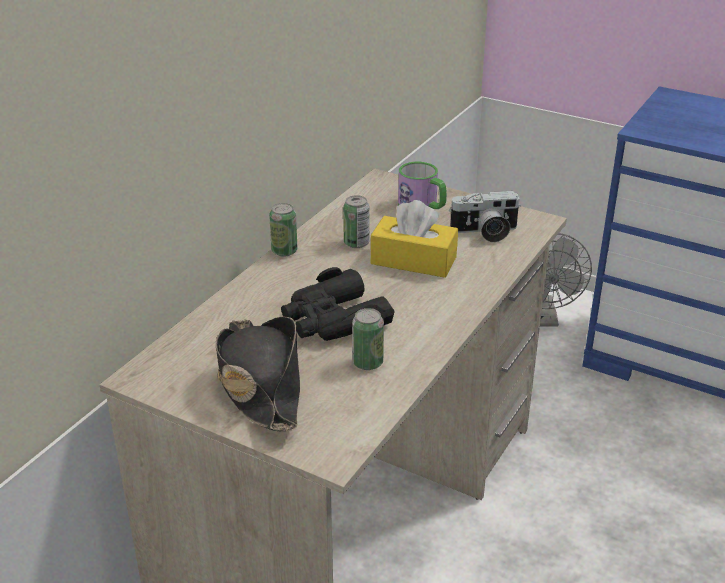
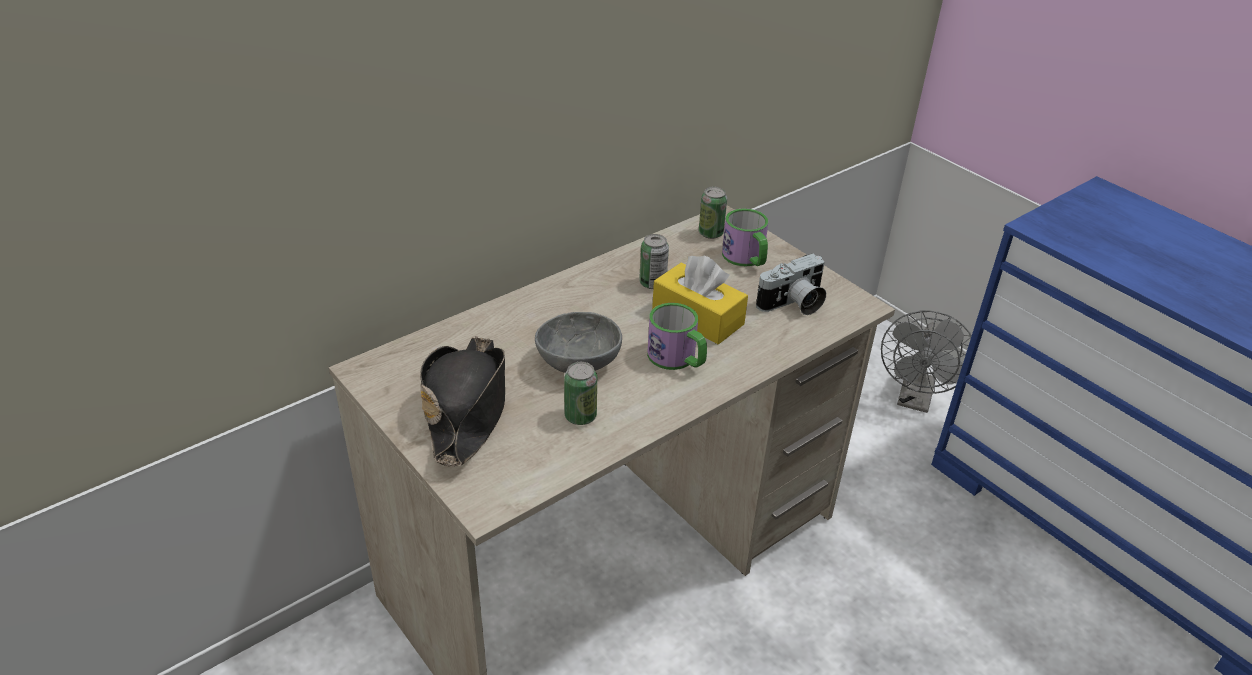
camera: 20 degrees right, 5 degrees up
can [269,203,297,257] -> can moved to [699,187,727,239]
black binoculars [281,267,395,341] -> grey bowl [535,312,622,373]
camera [449,191,521,242] -> camera turned 45 degrees counterclockwise [756,254,826,315]
none -> mug [647,303,707,370]

